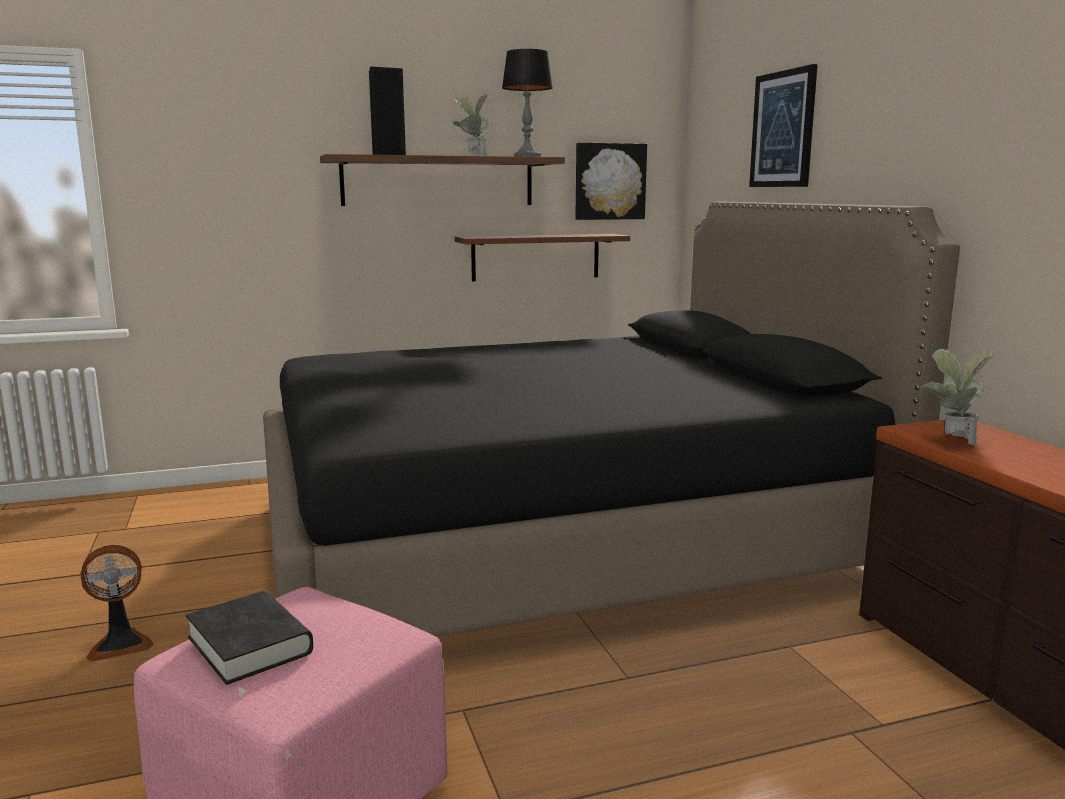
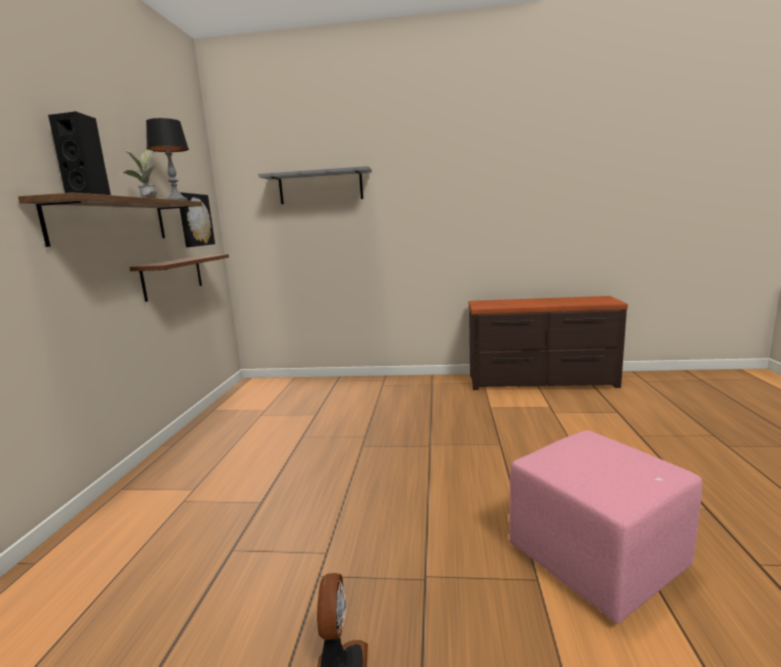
camera: 65 degrees left, 0 degrees up
black book [186,591,313,685] -> none
black bed [263,202,960,636] -> none
picture [749,64,818,187] -> grey shelf [258,166,372,204]
potted plant [921,349,994,445] -> none

